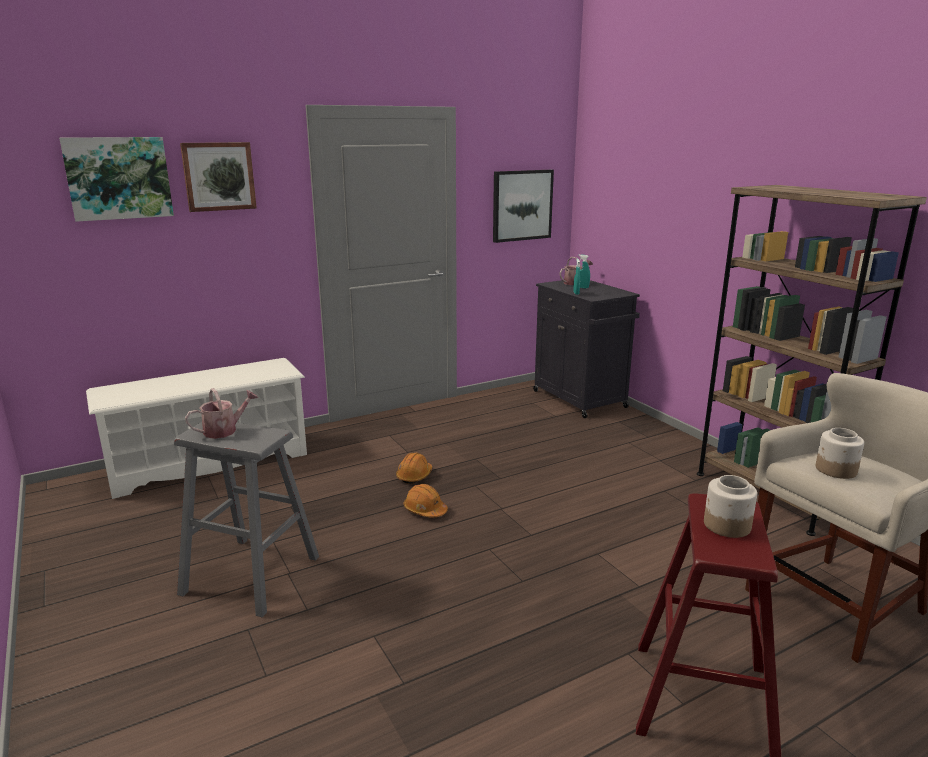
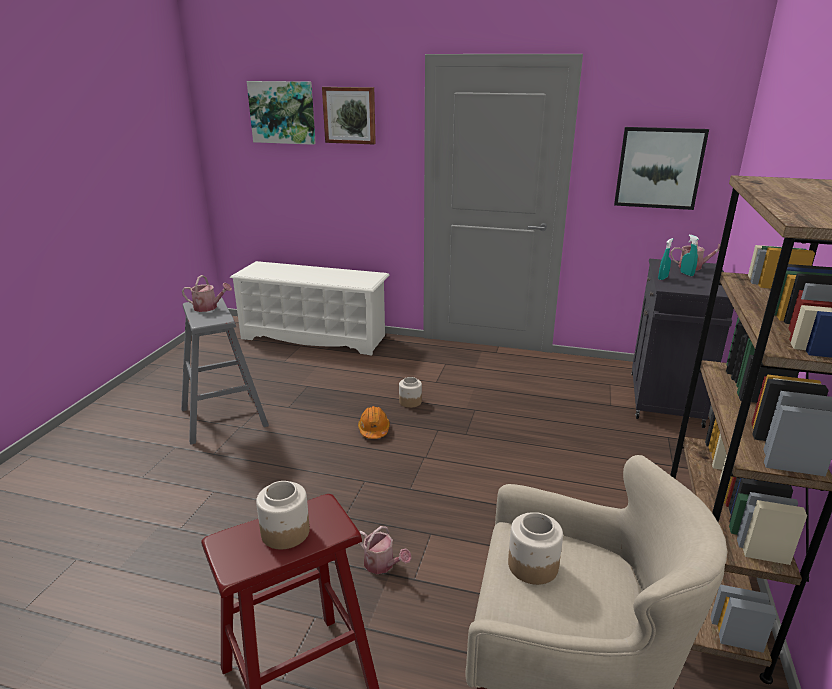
camera: 45 degrees right, 5 degrees up
orange hard hat [396,453,432,484] -> jar [399,377,422,408]
none -> watering can [359,526,412,574]

